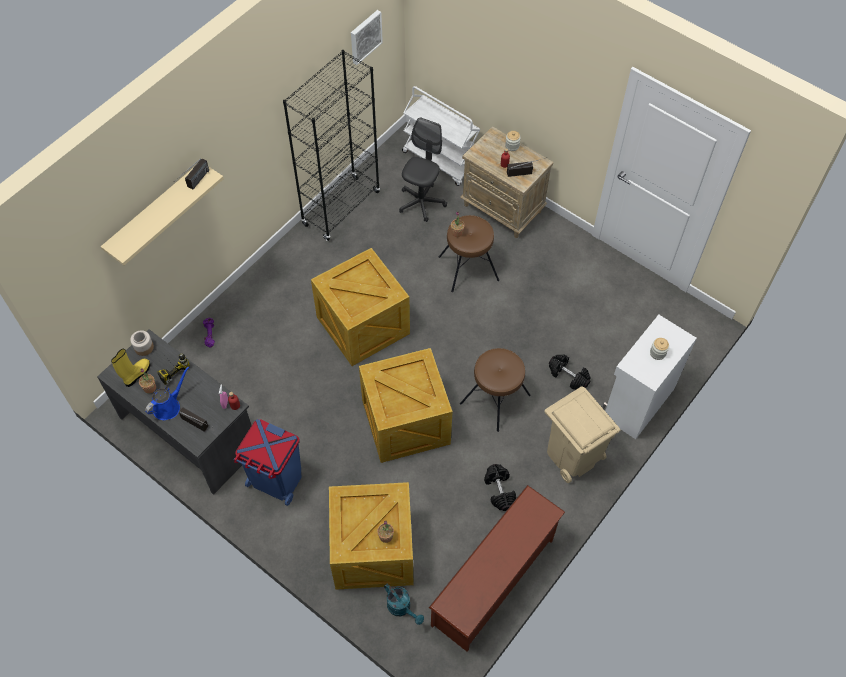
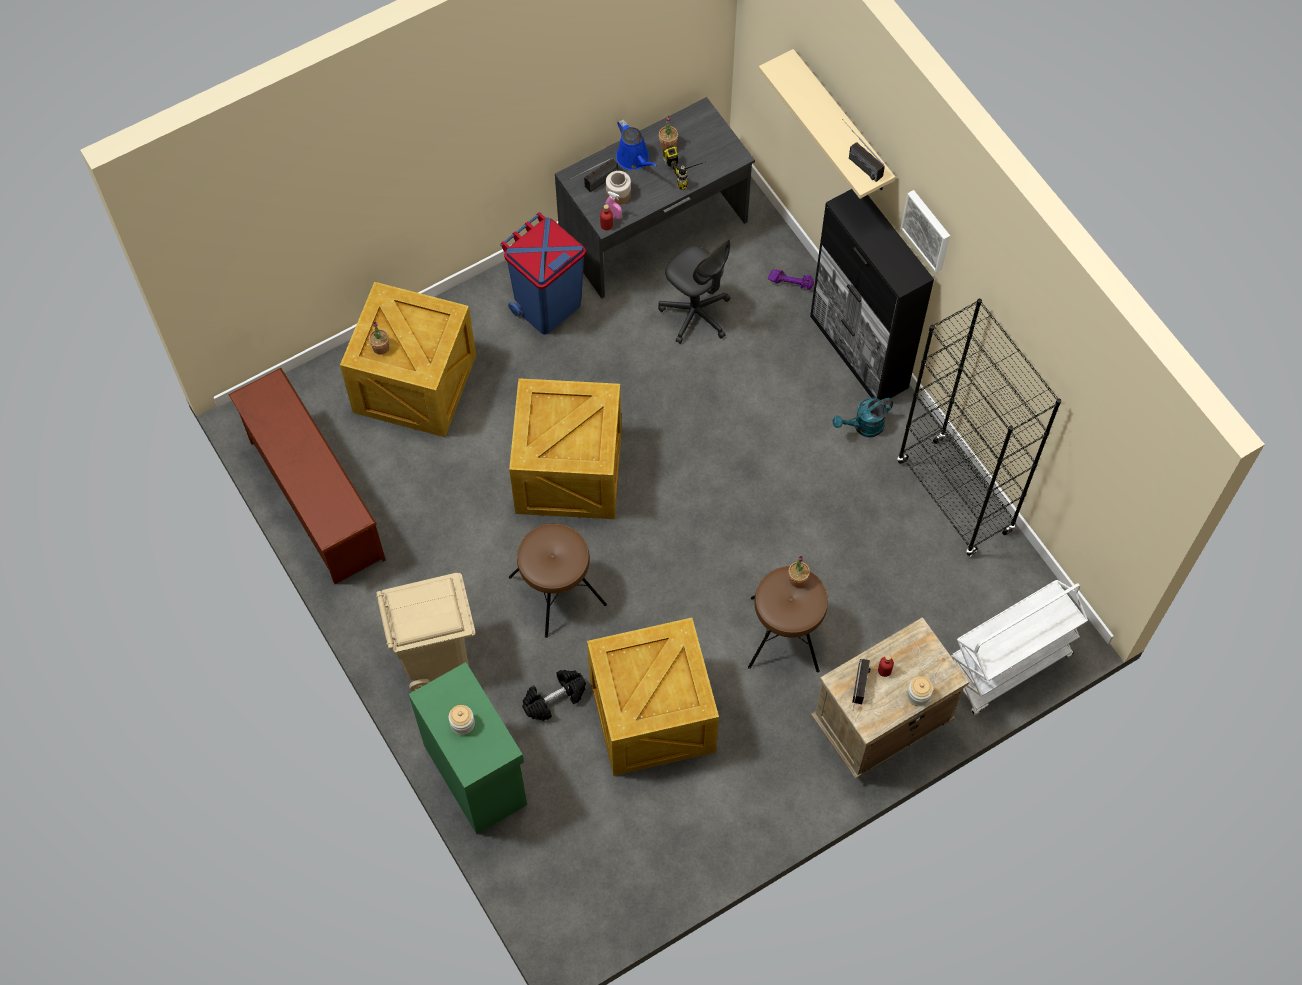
camera: 110 degrees right, 5 degrees up
yellow boot [111,349,151,387] -> none
jar [130,330,154,356] -> jar moved to [606,171,631,205]
crate [311,248,410,366] -> crate moved to [587,618,719,776]
picture [351,10,383,65] -> picture moved to [901,190,950,273]
turquoise watering can [384,584,424,625] -> turquoise watering can moved to [833,398,893,437]
grey office chair [399,117,447,222] -> grey office chair moved to [658,236,732,344]
black dumbbell [484,464,516,511] -> none
white cabinet [602,315,697,439] -> green cabinet [408,662,527,834]
none -> black cabinet [810,189,934,400]

